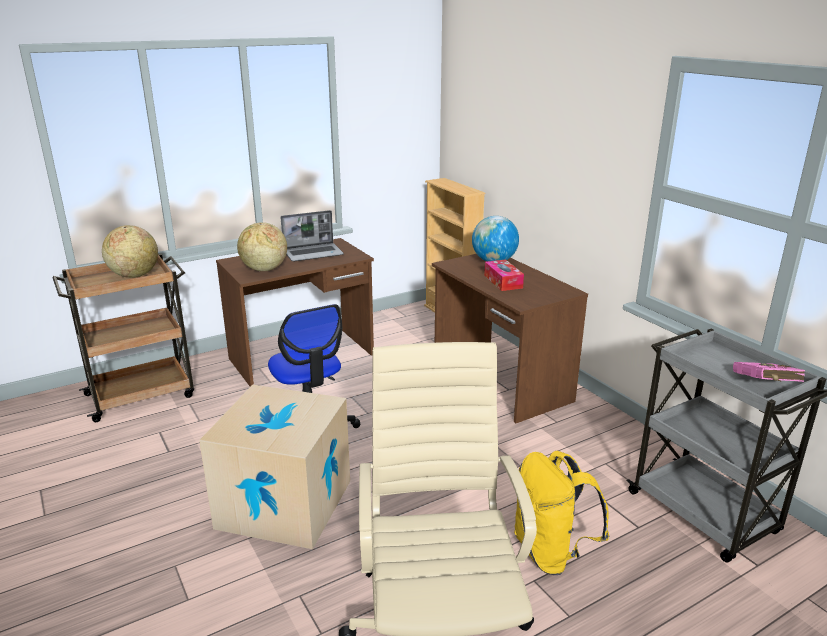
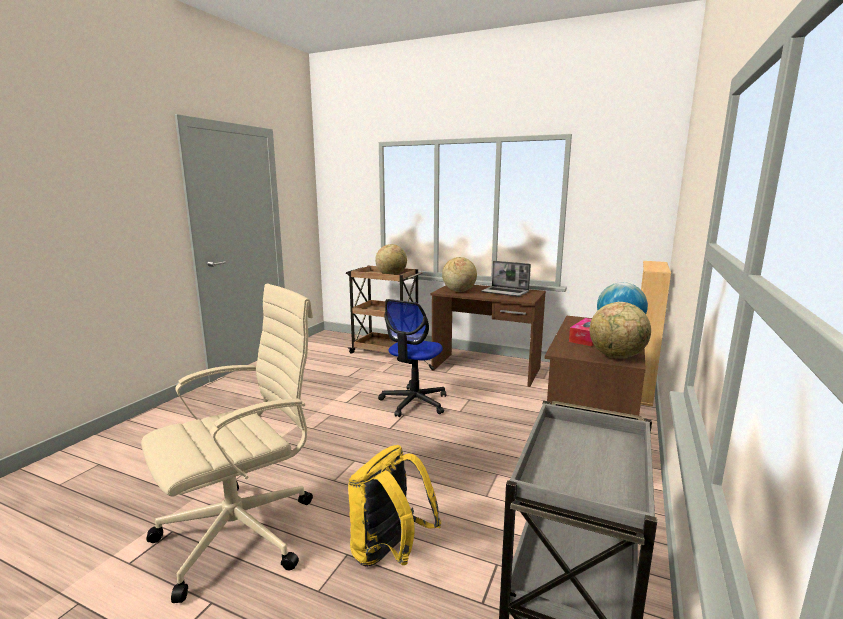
camera: 55 degrees right, 10 degrees down
cardboard box [199,385,350,549] -> none
pink book [733,362,805,382] -> none
none -> globe [590,302,651,359]

